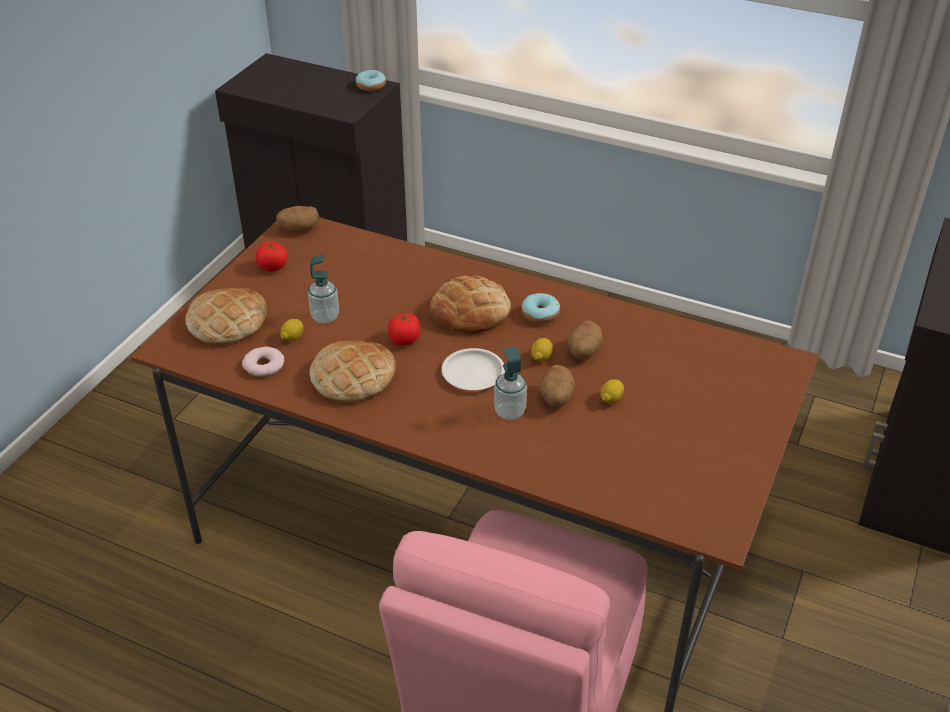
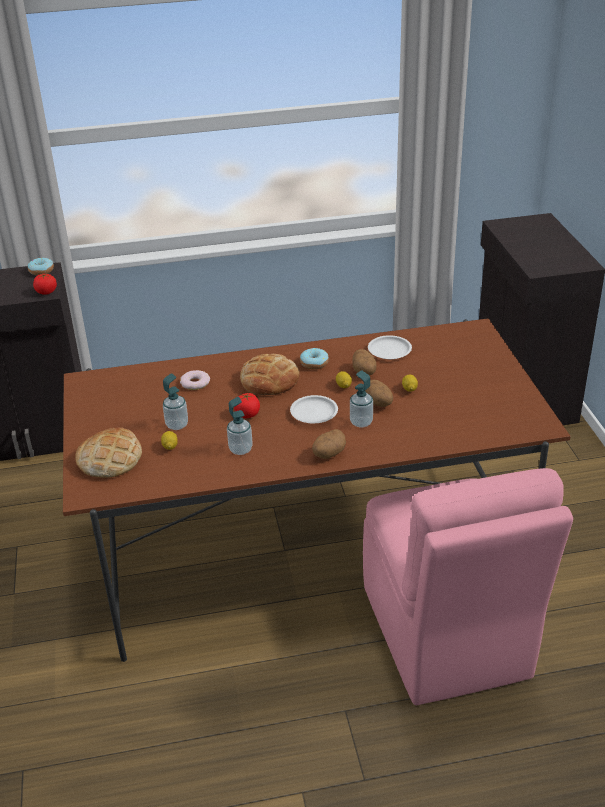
camera: 35 degrees left, 5 degrees down
donut [242,347,284,377] -> donut moved to [180,370,210,390]
tomato [255,242,287,272] -> tomato moved to [33,274,57,295]
potato [276,206,319,232] -> potato moved to [312,429,346,459]
bread [309,340,396,402] -> soap dispenser [227,397,253,455]
none -> white plate [368,335,412,359]

